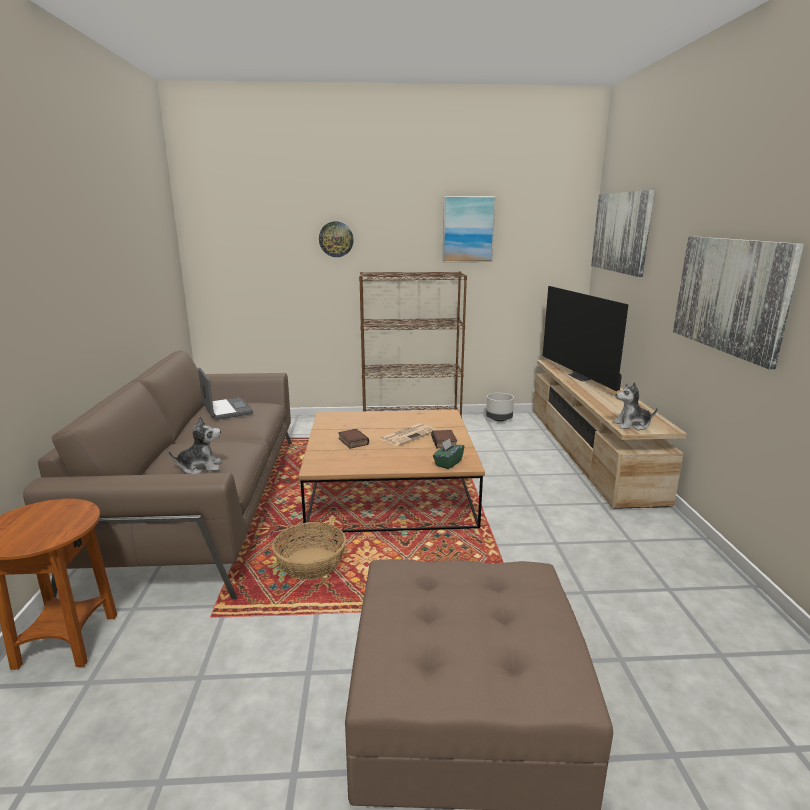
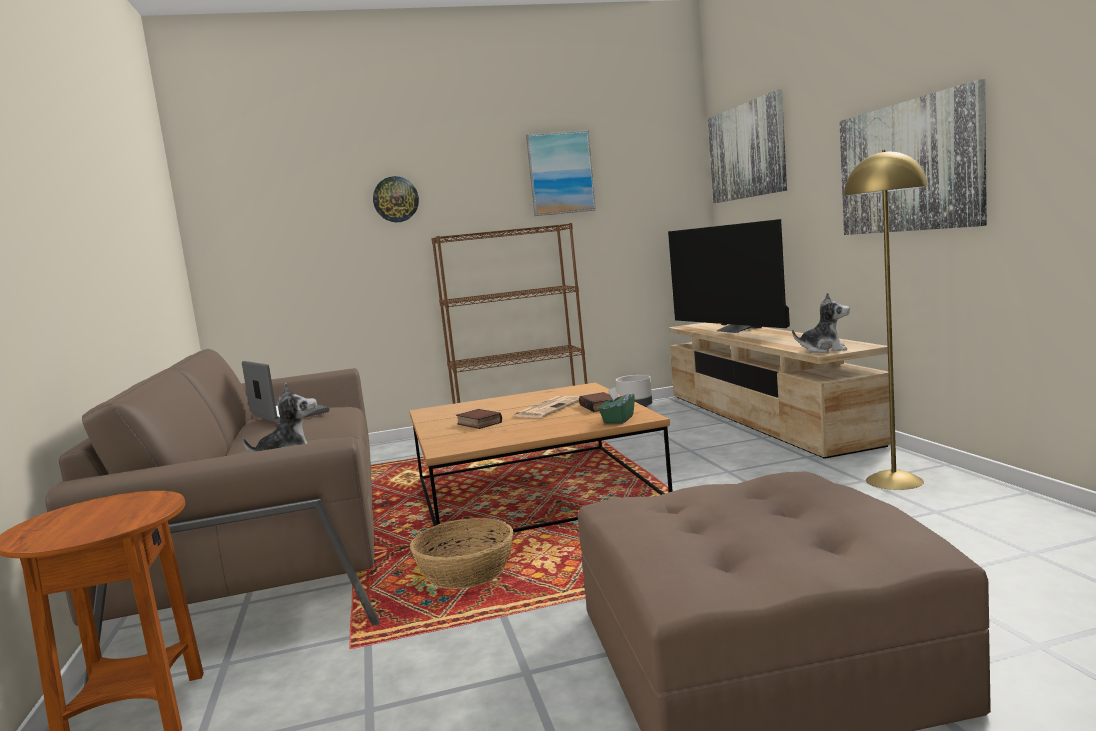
camera: 10 degrees left, 10 degrees down
plush toy [613,383,658,430] -> plush toy turned 150 degrees counterclockwise [792,292,850,353]
none -> yellow floor lamp [844,150,928,490]

